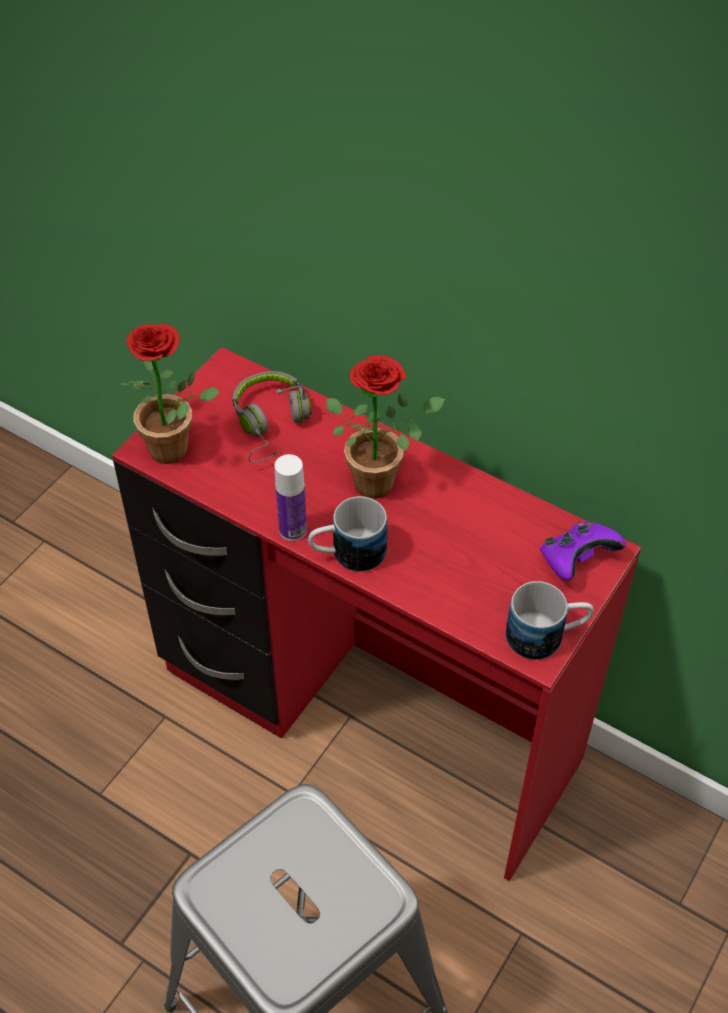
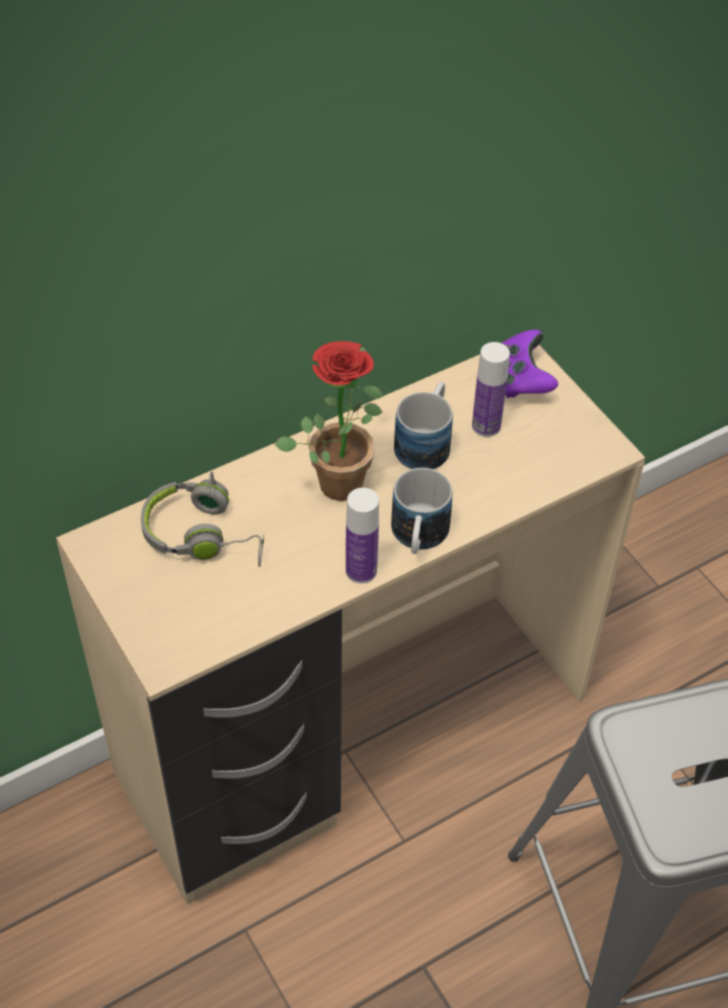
camera: 65 degrees left, 0 degrees up
red desk [112,347,641,881] -> beige desk [56,345,645,904]
potted plant [121,323,219,464] -> none
mug [506,581,594,660] -> mug moved to [394,382,453,470]
none -> bottle [472,342,510,437]

